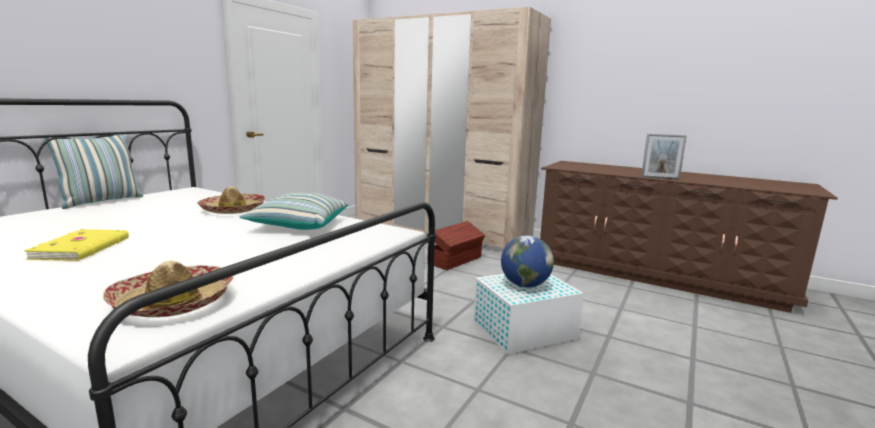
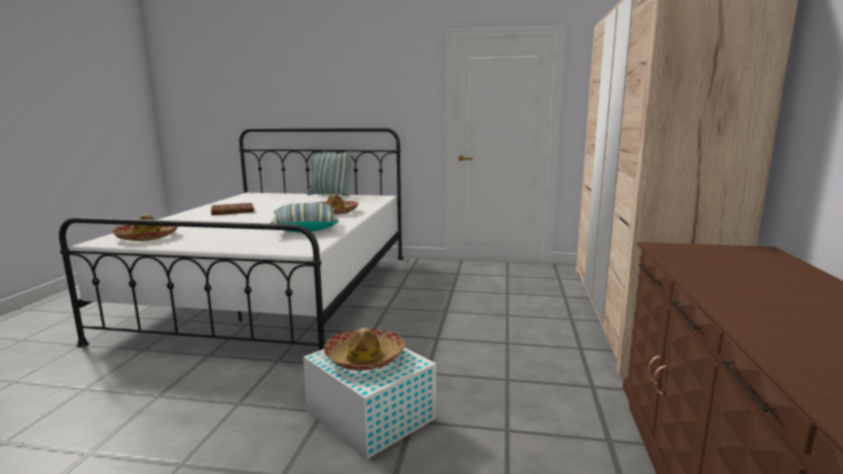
camera: 70 degrees right, 0 degrees up
yellow book [24,229,129,261] -> brown book [211,203,254,215]
brown storage box [427,221,485,270] -> none
globe [501,236,554,288] -> hat [324,328,405,371]
picture frame [641,134,687,180] -> none

